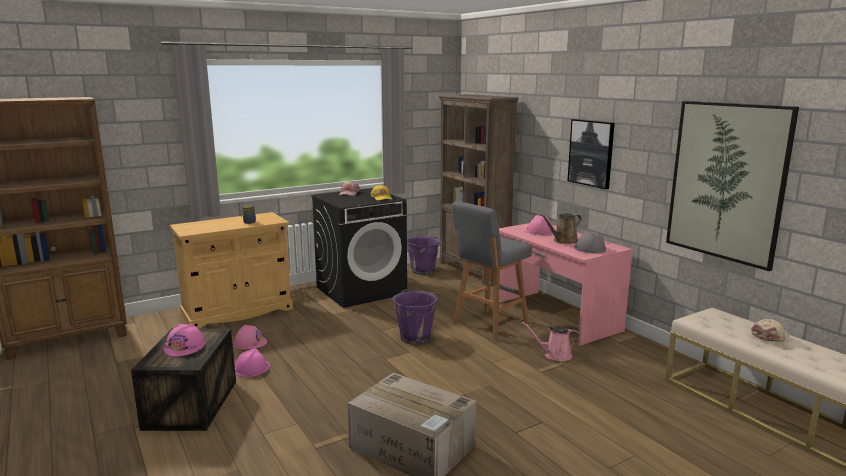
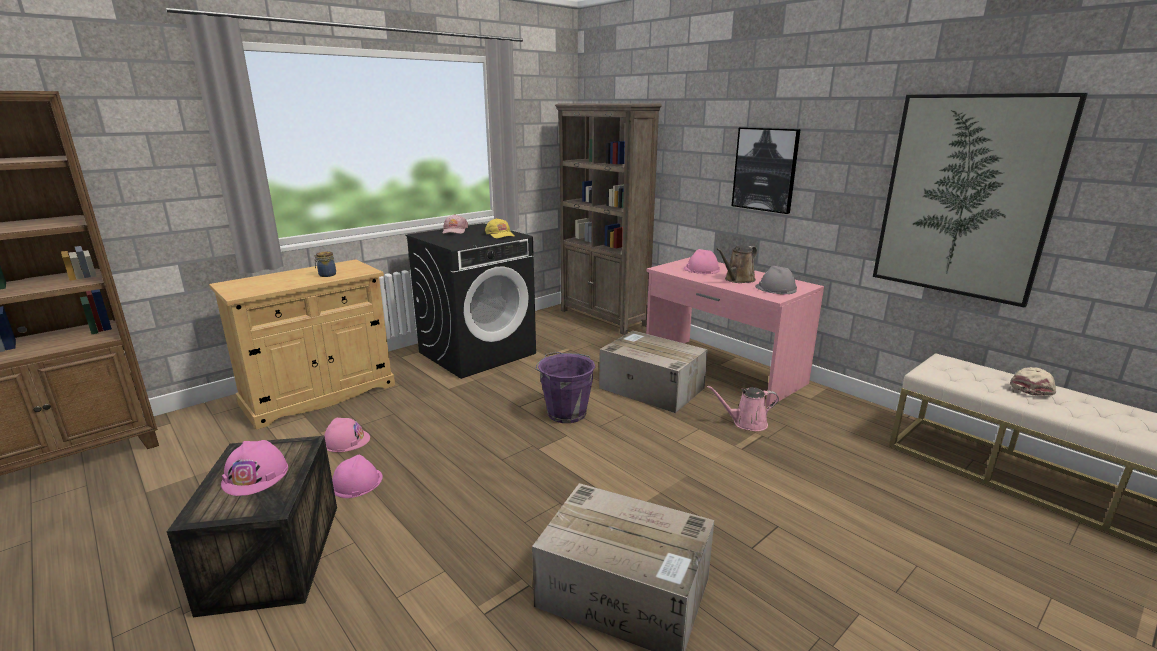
camera: 10 degrees left, 5 degrees up
purple bucket [407,236,441,275] -> none
grey stool [452,202,532,340] -> cardboard box [599,331,708,413]

